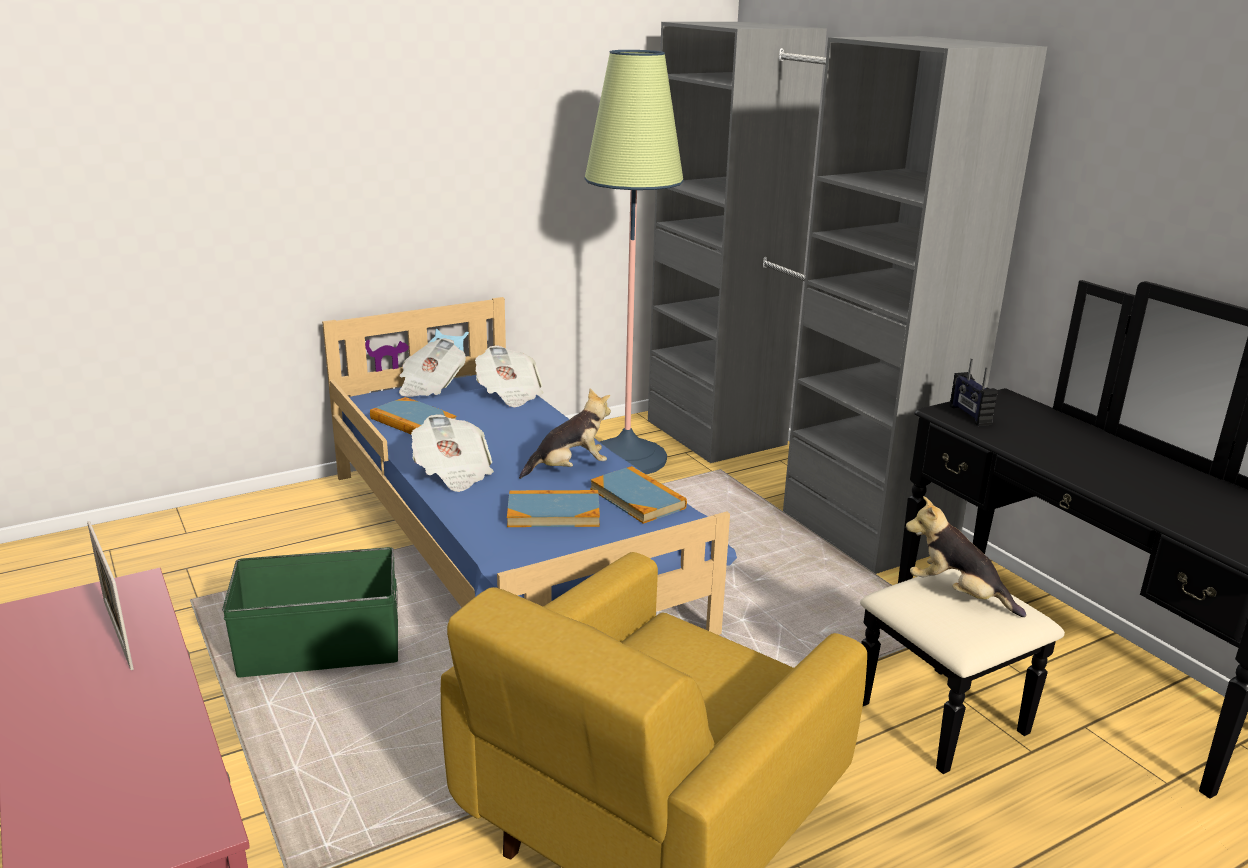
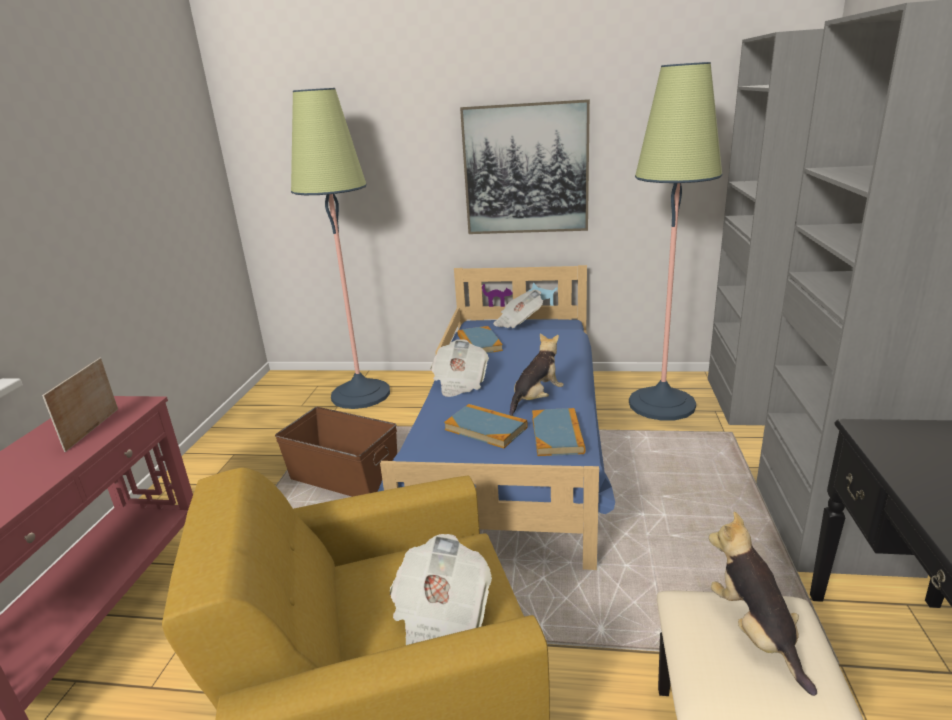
camera: 40 degrees right, 0 degrees up
green storage box [222,547,398,677] -> brown storage box [275,407,397,497]
newspaper [475,346,543,407] -> newspaper moved to [390,534,492,645]
plush toy [519,388,611,479] -> plush toy turned 60 degrees counterclockwise [510,333,564,416]
radio [949,359,998,426] -> none
none -> floor lamp [291,88,390,409]
none -> picture [460,99,590,234]

